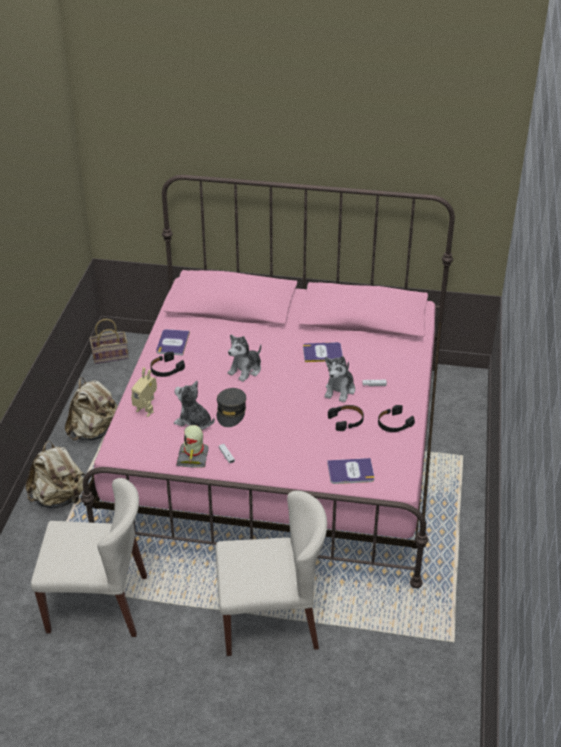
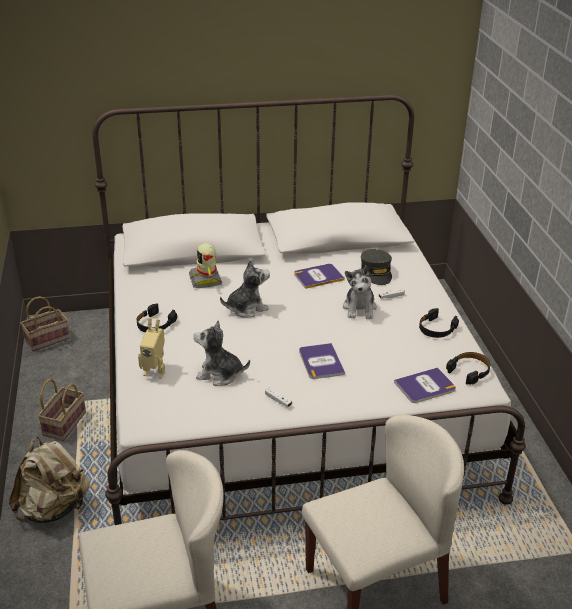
camera: 20 degrees left, 5 degrees down
beige backpack [65,377,118,441] -> basket [38,379,86,441]
pink bed [81,175,455,588] -> white bed [92,95,526,525]
book [156,329,190,356] -> book moved to [299,343,345,379]
toy robot [176,425,209,468] -> toy robot moved to [189,243,222,288]
grey cap [217,388,246,427] -> grey cap moved to [361,249,392,285]
plush toy [227,334,261,382] -> plush toy turned 135 degrees counterclockwise [220,260,270,318]
black headphones [328,405,364,431] -> black headphones moved to [446,352,490,385]

